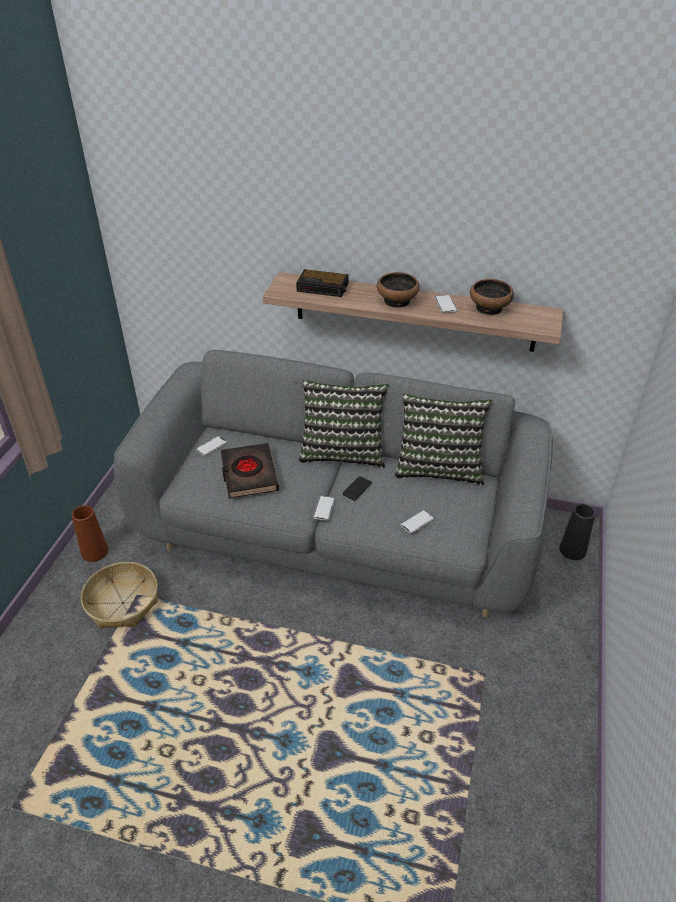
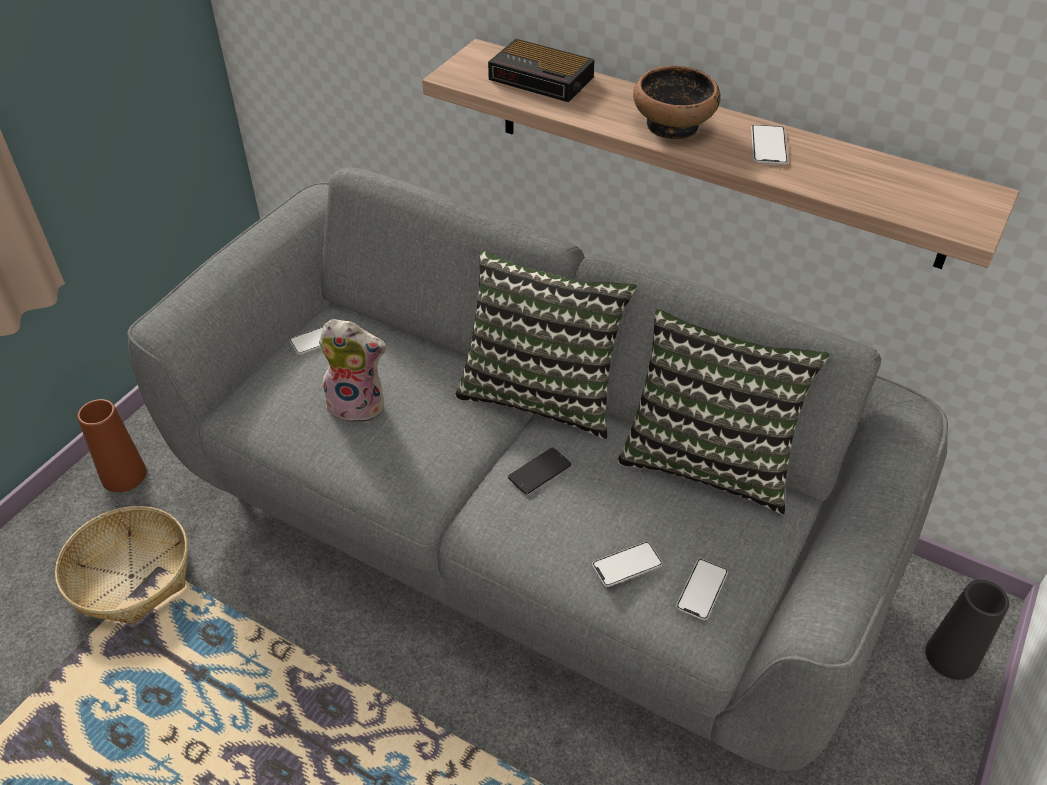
camera: 15 degrees right, 5 degrees up
black book [221,443,279,498] -> plush toy [319,319,386,423]
phone [313,496,335,521] -> phone moved to [676,559,728,621]
bowl [470,279,514,315] -> none

